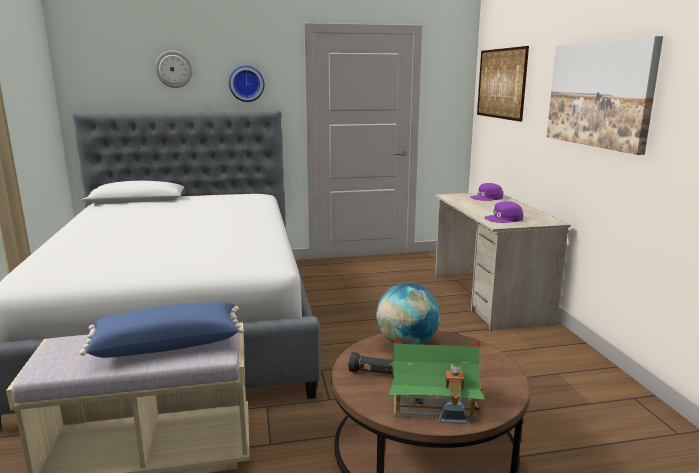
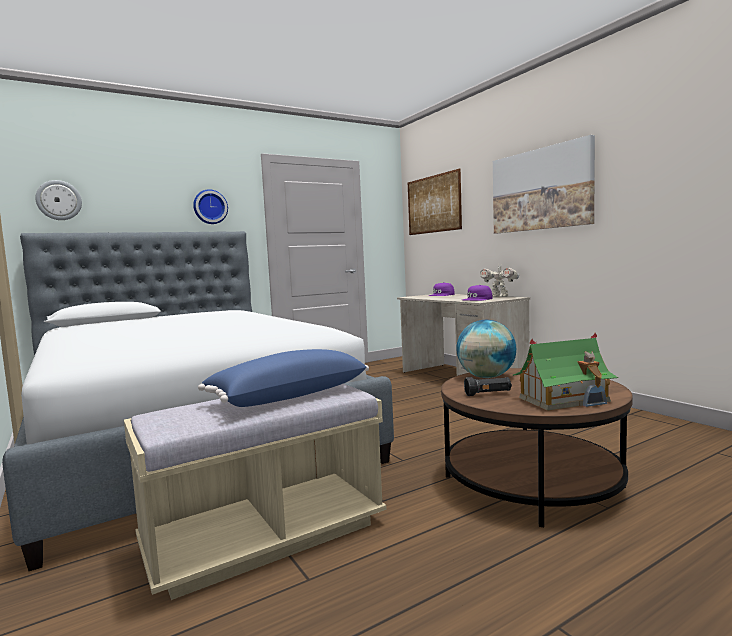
camera: 20 degrees left, 10 degrees down
wall clock [155,50,193,88] -> wall clock moved to [35,180,82,220]
none -> toy robot [480,263,519,297]

